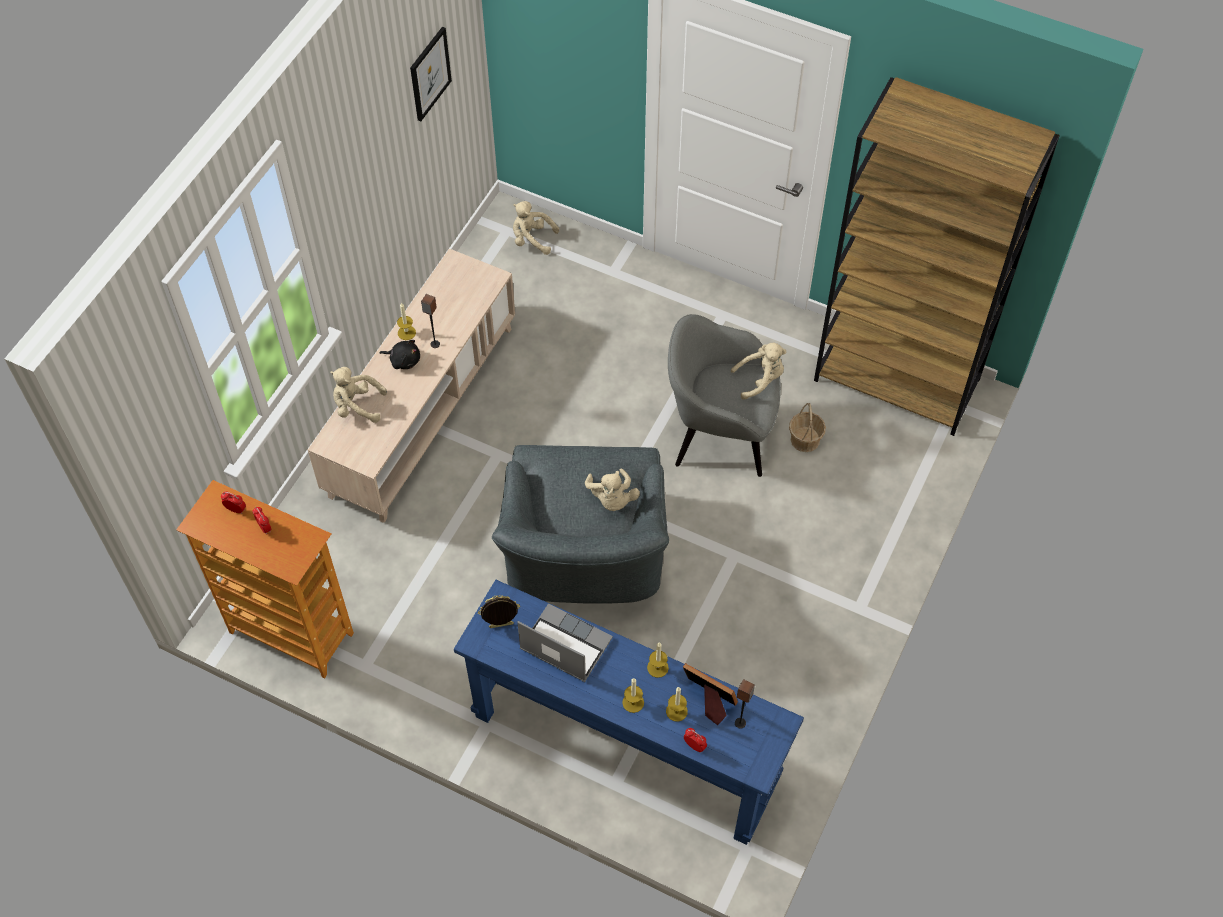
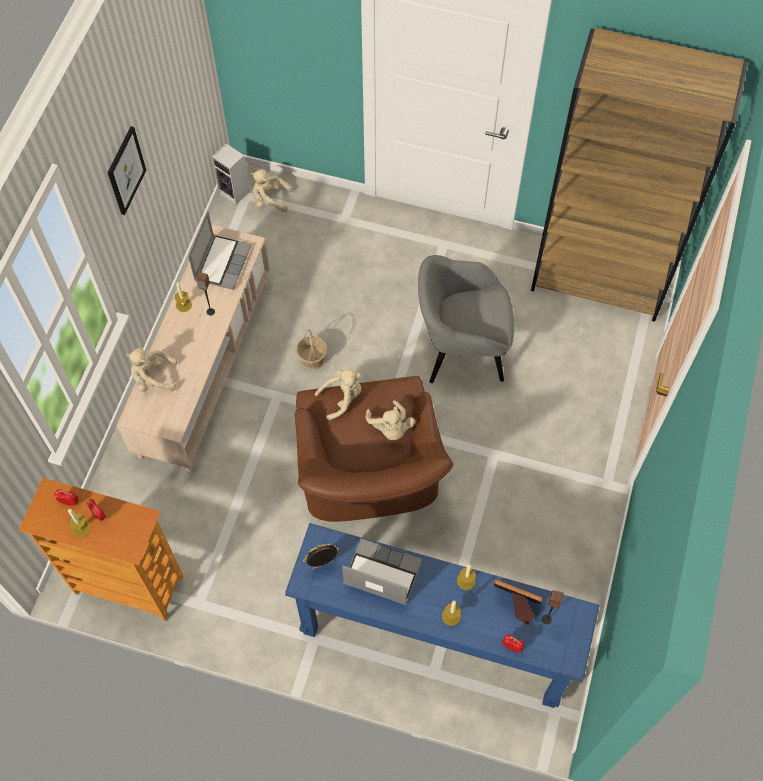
camera: 10 degrees left, 5 degrees up
black plush toy [380,340,420,369] -> none
picture [410,27,452,122] -> picture moved to [108,126,146,215]
grey armchair [492,445,669,603] -> brown armchair [295,376,454,522]
candle [666,687,688,722] -> candle moved to [68,509,91,537]
beige plush toy [731,342,786,400] -> beige plush toy moved to [315,369,361,420]
basket [789,403,826,452] -> basket moved to [296,329,327,370]
none -> laptop [188,211,252,290]
none -> speaker [212,143,250,204]

